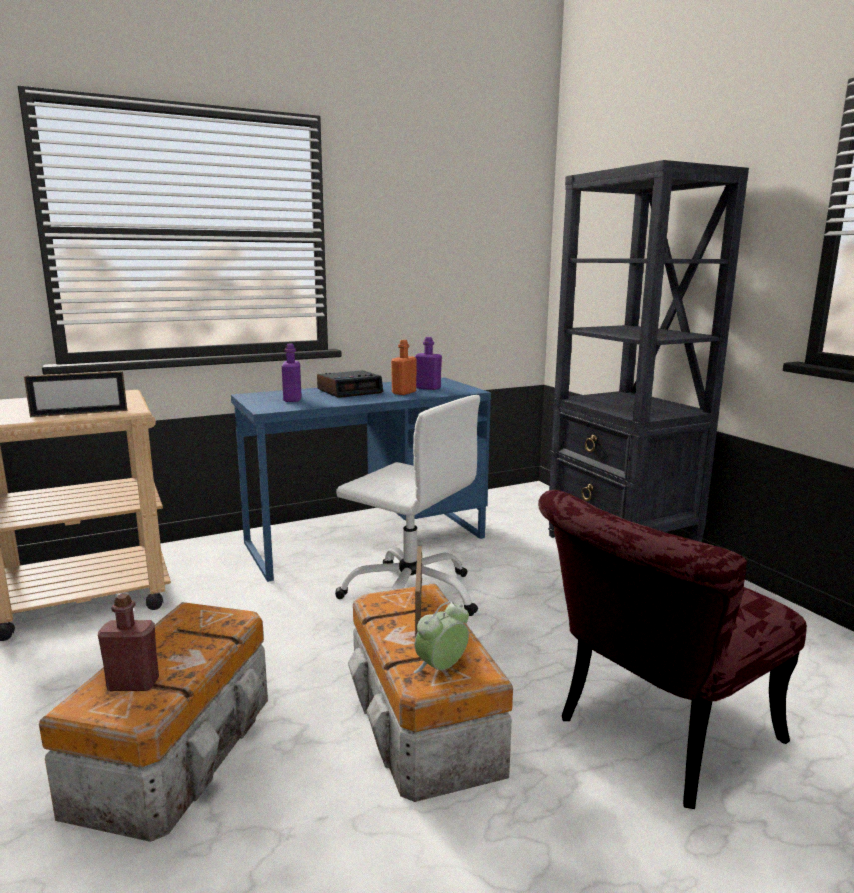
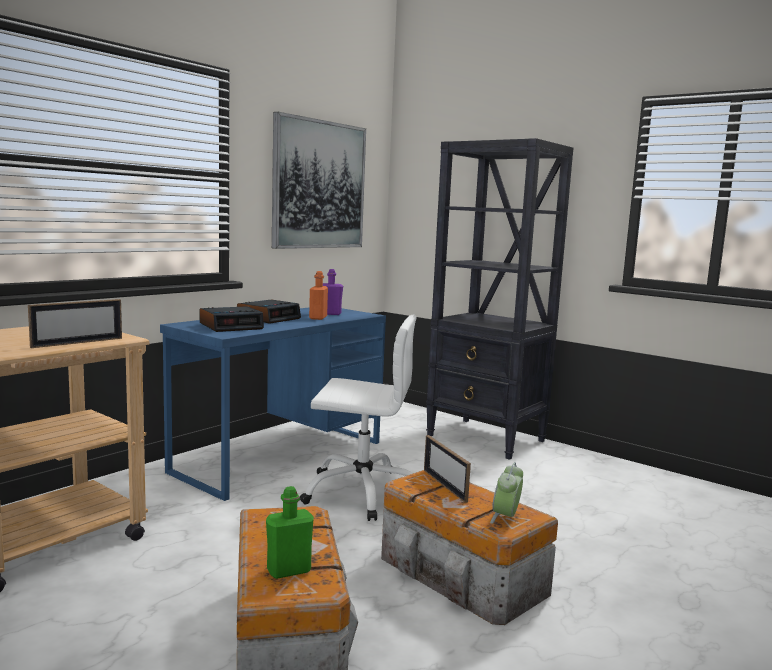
camera: 25 degrees left, 5 degrees down
red bottle [98,594,159,691] -> green bottle [266,486,314,579]
purple bottle [282,344,302,402] -> alarm clock [199,306,264,332]
red chair [538,490,807,809] -> none
none -> picture [272,112,366,249]

